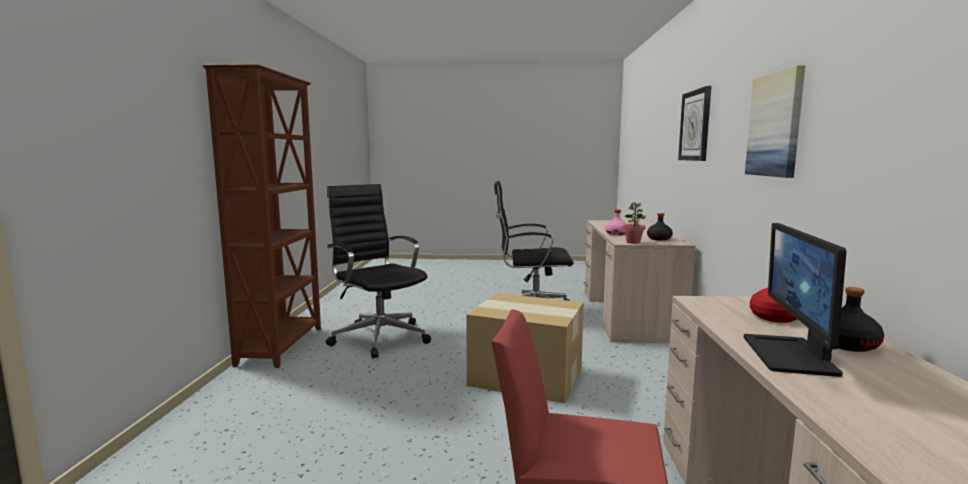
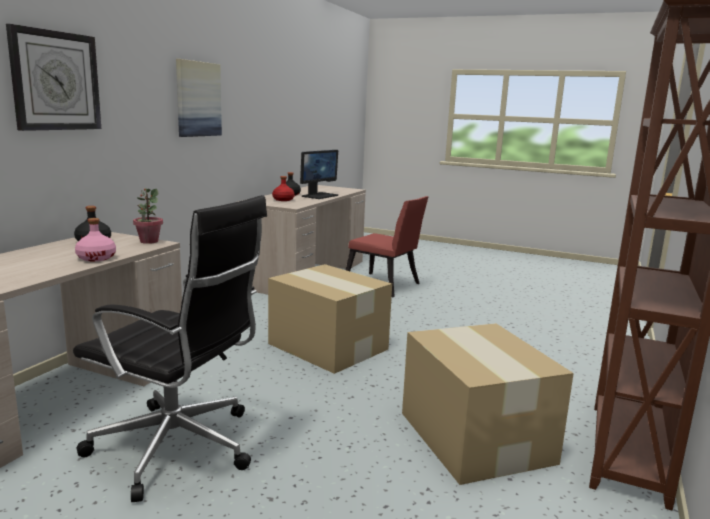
camera: 160 degrees left, 5 degrees up
black office chair [326,184,431,358] -> cardboard box [402,323,574,485]

